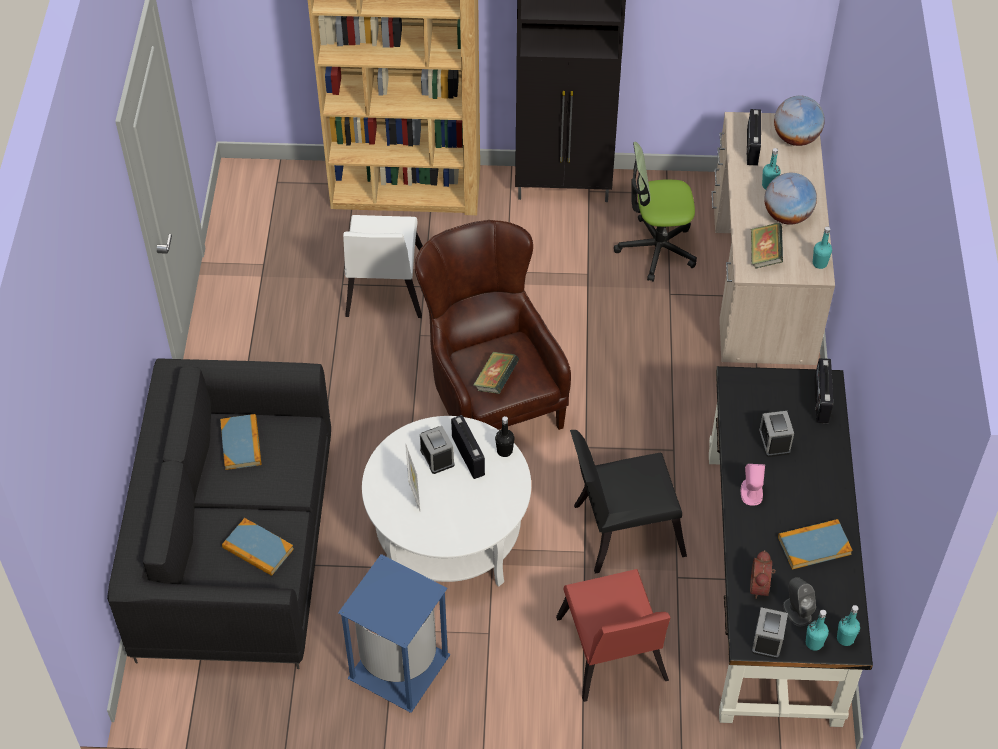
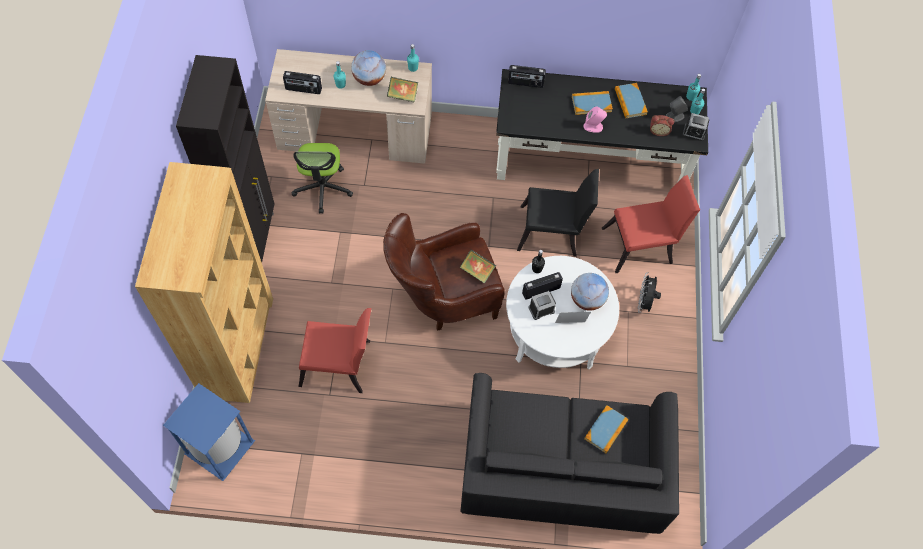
camera: 90 degrees left, 10 degrees up
book [220,414,261,470] -> book moved to [572,91,613,115]
blue trash can [338,554,451,713] -> blue trash can moved to [163,383,255,481]
white chair [343,215,423,318] -> red chair [299,308,371,393]
black chair [570,430,687,574] -> black chair turned 75 degrees counterclockwise [517,169,599,257]
alarm clock [759,410,794,457] -> none
globe [774,96,825,146] -> globe moved to [571,273,609,311]
none -> black fan [638,272,661,313]

